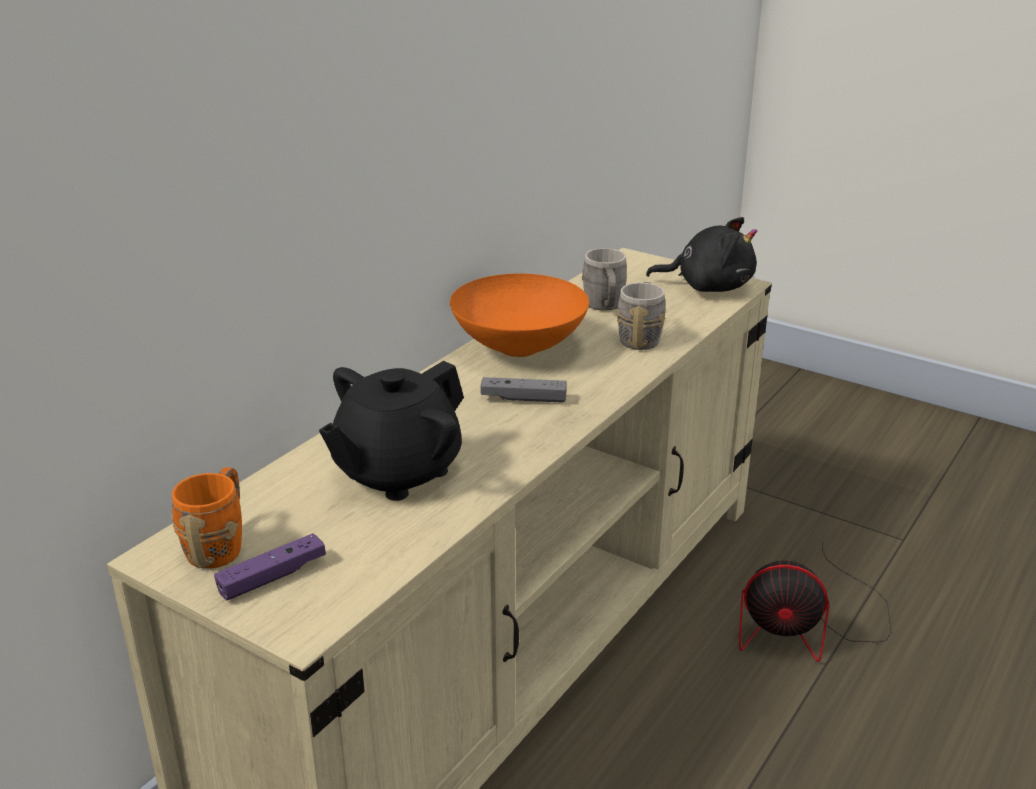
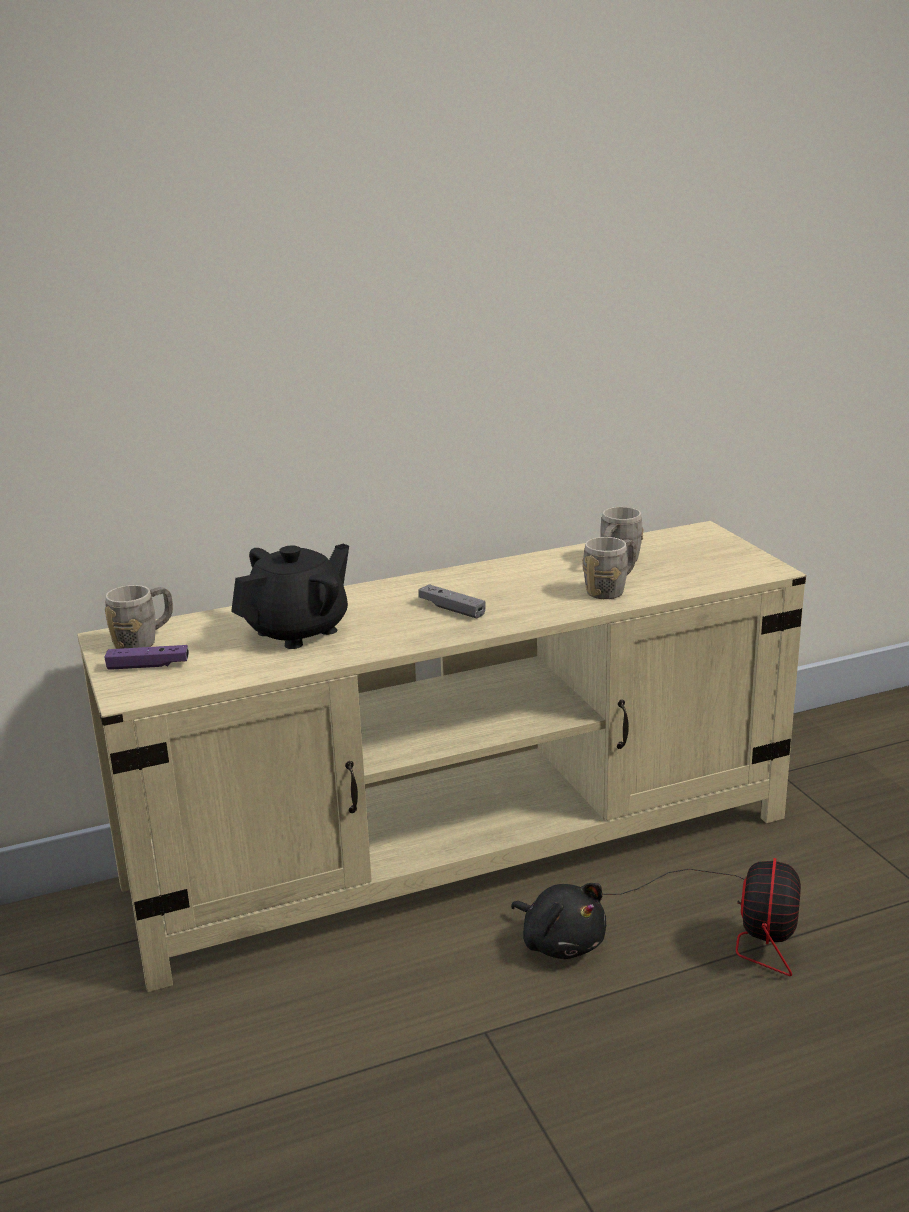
camera: 35 degrees right, 5 degrees down
orange mug [171,467,242,569] -> grey mug [105,585,173,649]
black teapot [319,361,464,501] -> black teapot turned 150 degrees clockwise [231,544,349,649]
orange bowl [450,273,589,357] -> none
black plush toy [646,217,757,292] -> black plush toy moved to [511,883,606,959]
fan [739,540,892,662] -> fan turned 120 degrees counterclockwise [603,858,801,976]

